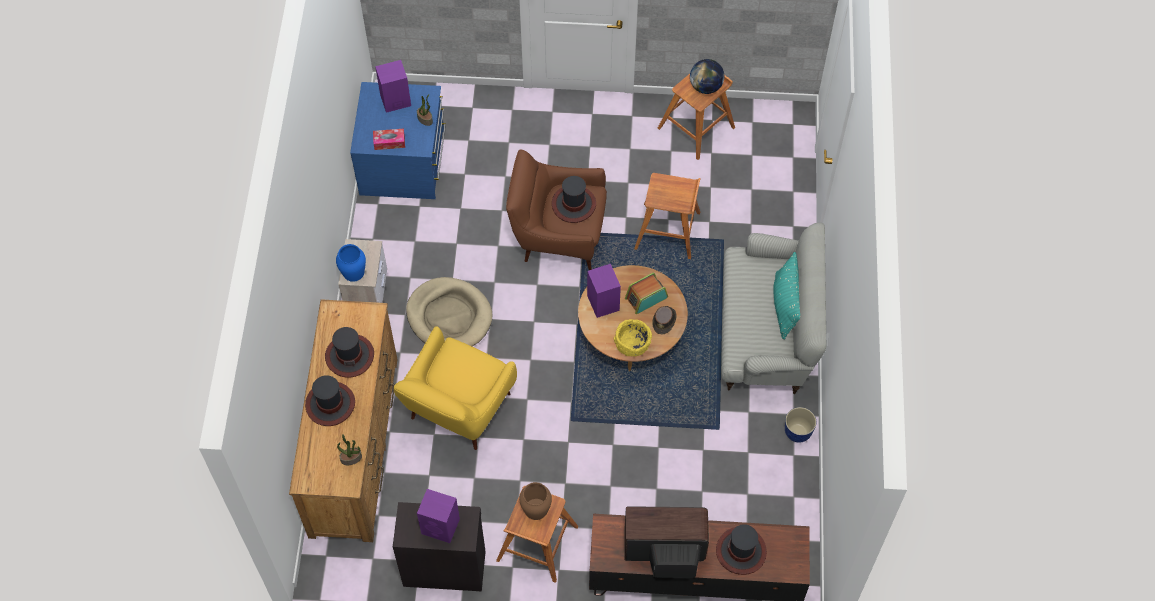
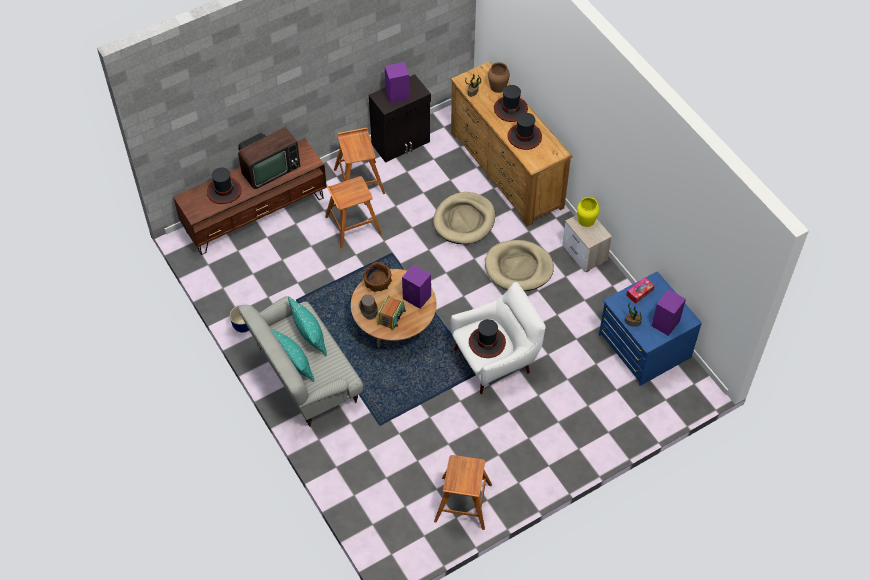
camera: 145 degrees right, 5 degrees down
blue vase [336,244,366,282] -> yellow vase [577,197,599,227]
yellow armchair [394,326,517,450] -> beige dog bed [433,192,495,244]
brown armchair [506,150,607,270] -> white armchair [450,282,546,394]
brown vase [519,482,552,520] -> brown vase moved to [488,62,510,93]
yellow bowl [613,319,652,357] -> brown bowl [364,262,392,292]
brown stool [634,173,701,259] -> brown stool moved to [325,176,382,249]
globe [690,59,725,94] -> none
none -> turquoise pillow [288,297,327,356]

